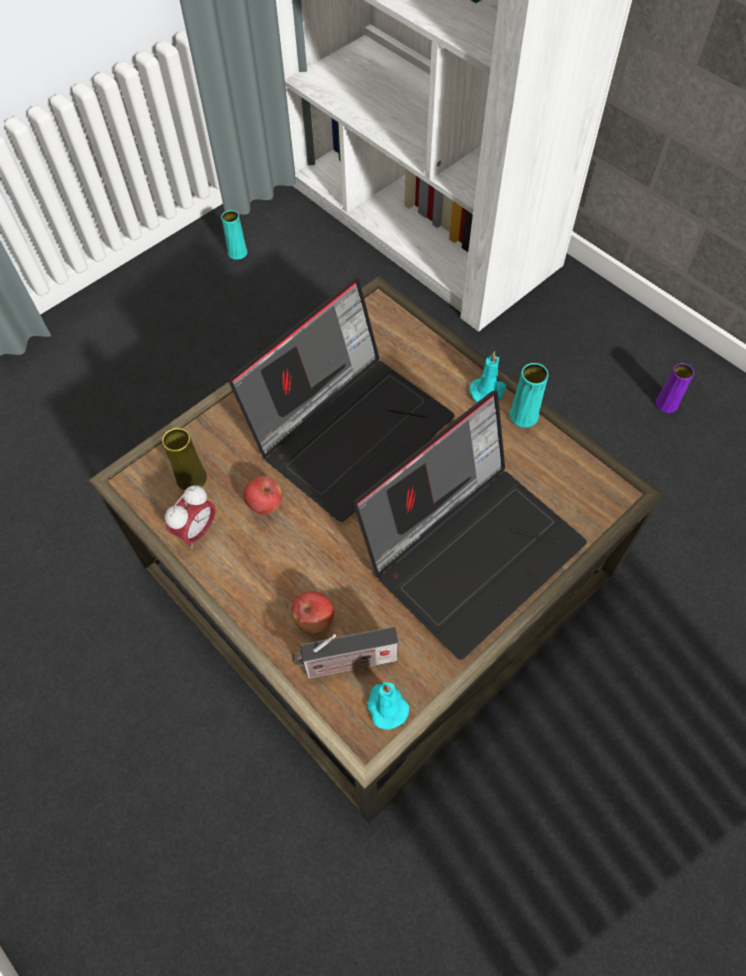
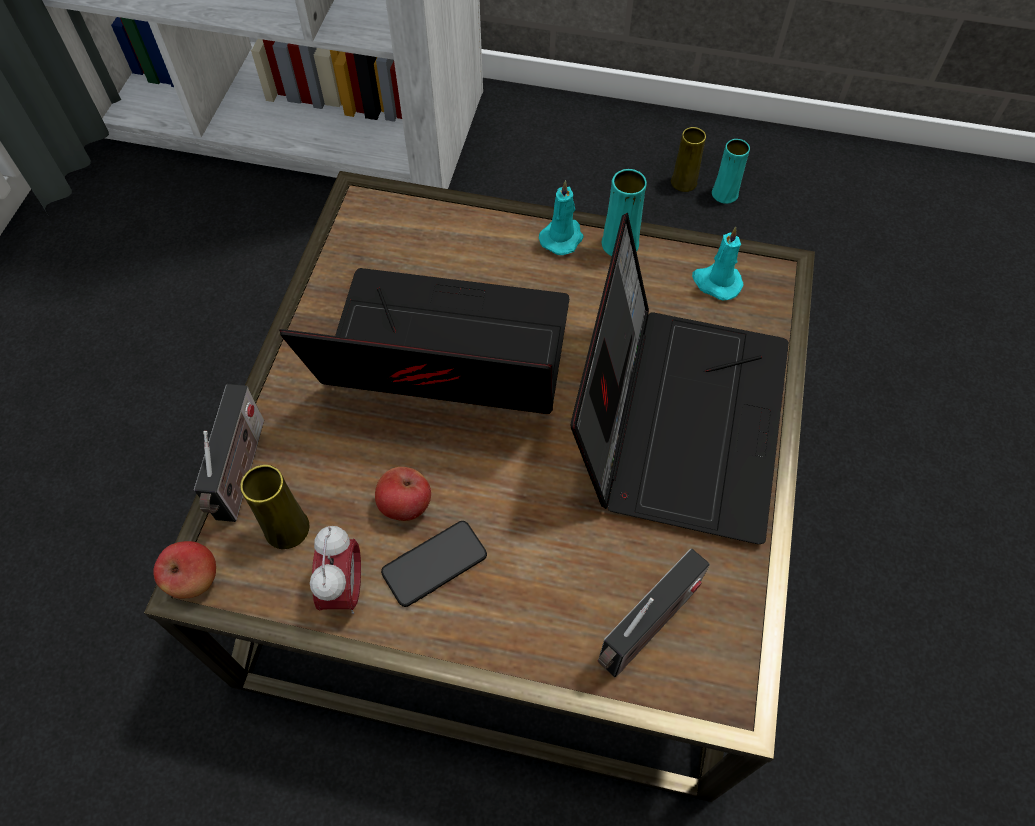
camera: 35 degrees left, 0 degrees up
turquoise vase [221,210,248,260] -> turquoise vase moved to [712,139,750,204]
laptop [228,278,454,522] -> laptop turned 90 degrees counterclockwise [279,268,569,414]
apple [292,591,334,633] -> apple moved to [153,541,216,598]
turquoise candle [367,682,409,730] -> turquoise candle moved to [692,227,744,300]
purple vase [656,363,694,413] -> yellow vase [671,127,706,192]
none -> radio [194,384,264,522]
none -> phone [381,521,487,607]

